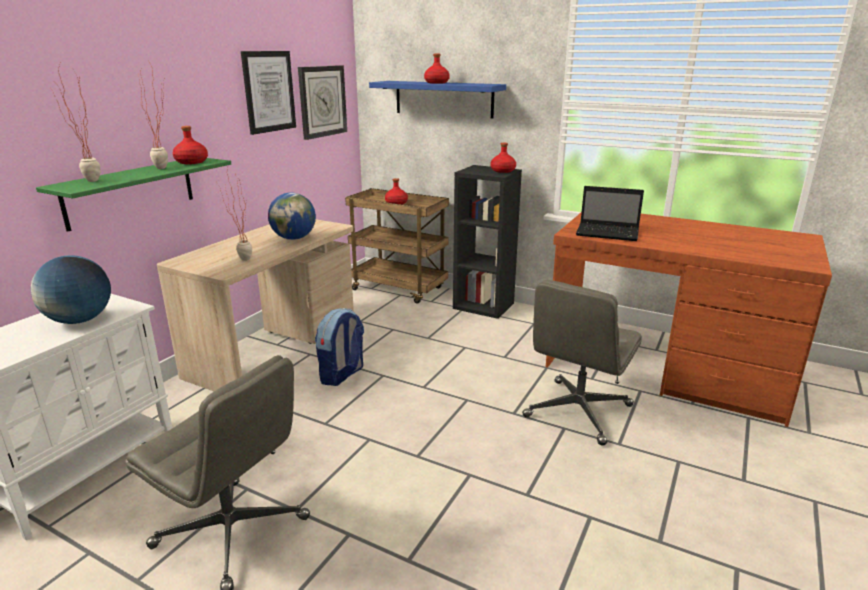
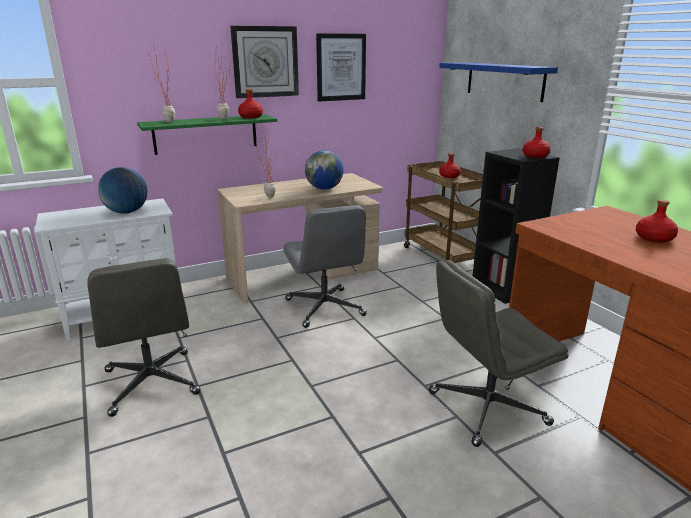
camera: 35 degrees right, 0 degrees up
wall clock [298,65,347,140] -> wall clock moved to [230,26,299,98]
backpack [315,308,364,386] -> grey office chair [283,205,367,328]
red bottle [424,54,450,84] -> red bottle moved to [636,200,678,243]
laptop [576,186,644,241] -> none

